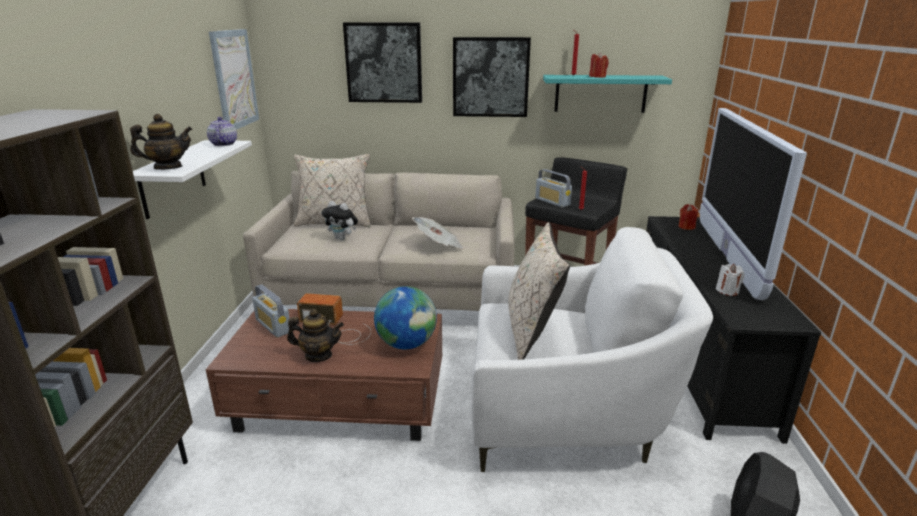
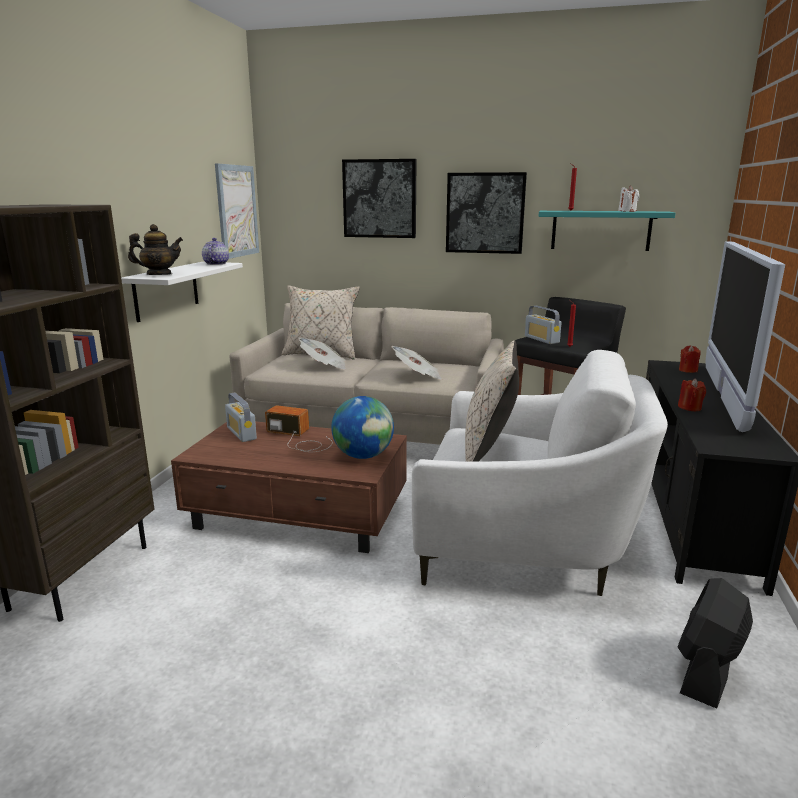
camera: 10 degrees right, 5 degrees down
teapot [287,309,344,362] -> none
plush toy [322,201,358,240] -> newspaper [299,338,346,370]
red candle [589,52,609,78] -> red candle moved to [678,378,706,411]
white candle [716,264,744,296] -> white candle moved to [618,185,639,212]

